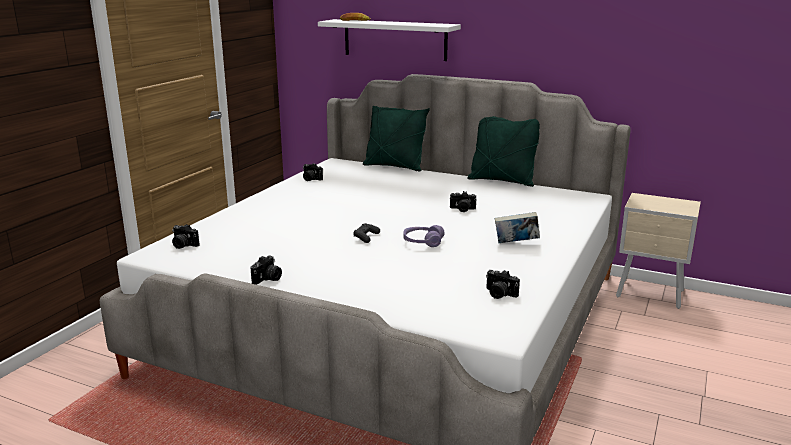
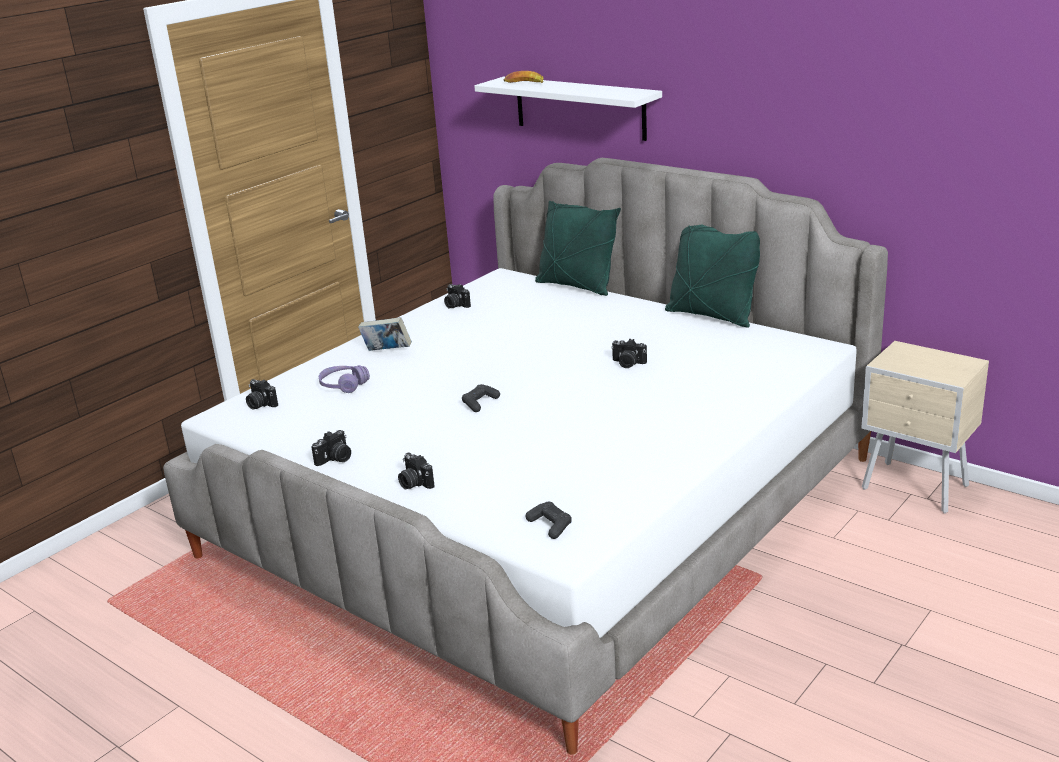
camera: 15 degrees right, 5 degrees up
purple headphones [403,225,445,247] -> purple headphones moved to [319,365,370,393]
camera [486,270,520,299] -> camera moved to [398,453,434,490]
book [495,212,540,243] -> book moved to [358,317,412,351]
none -> black game controller [525,502,572,539]

